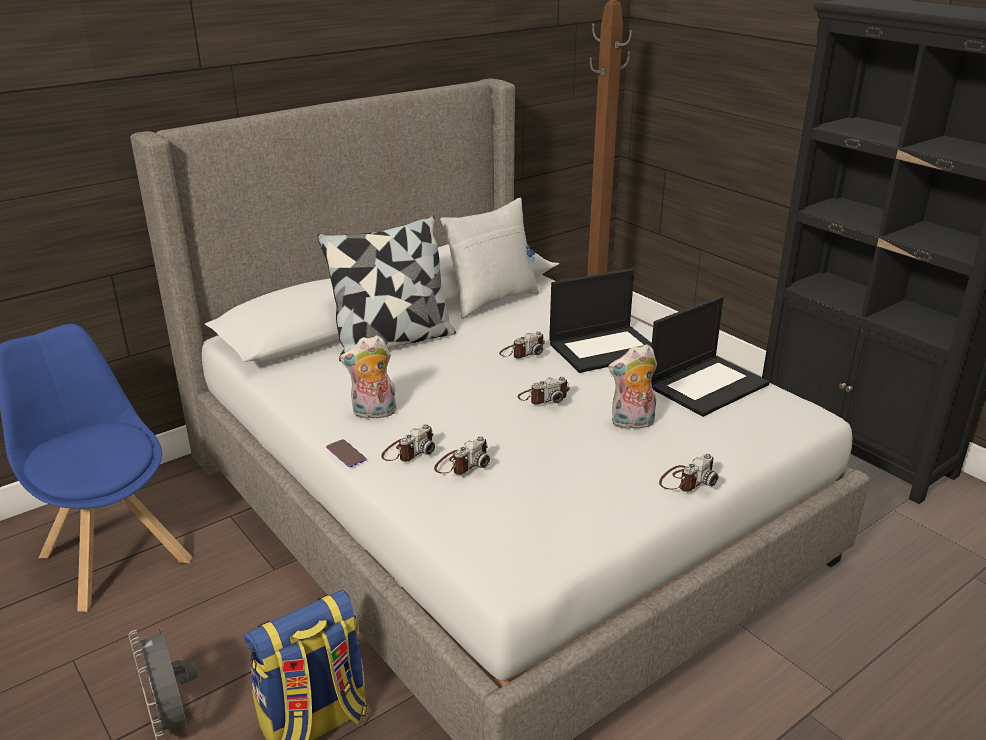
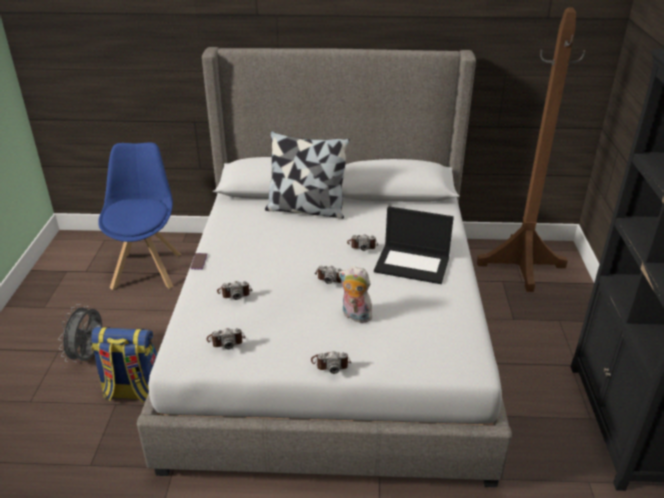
camera: 40 degrees right, 5 degrees up
plush toy [340,335,397,419] -> none
camera [381,424,435,462] -> camera moved to [207,328,246,350]
grey pillow [440,198,539,319] -> none
laptop [651,296,770,417] -> none

